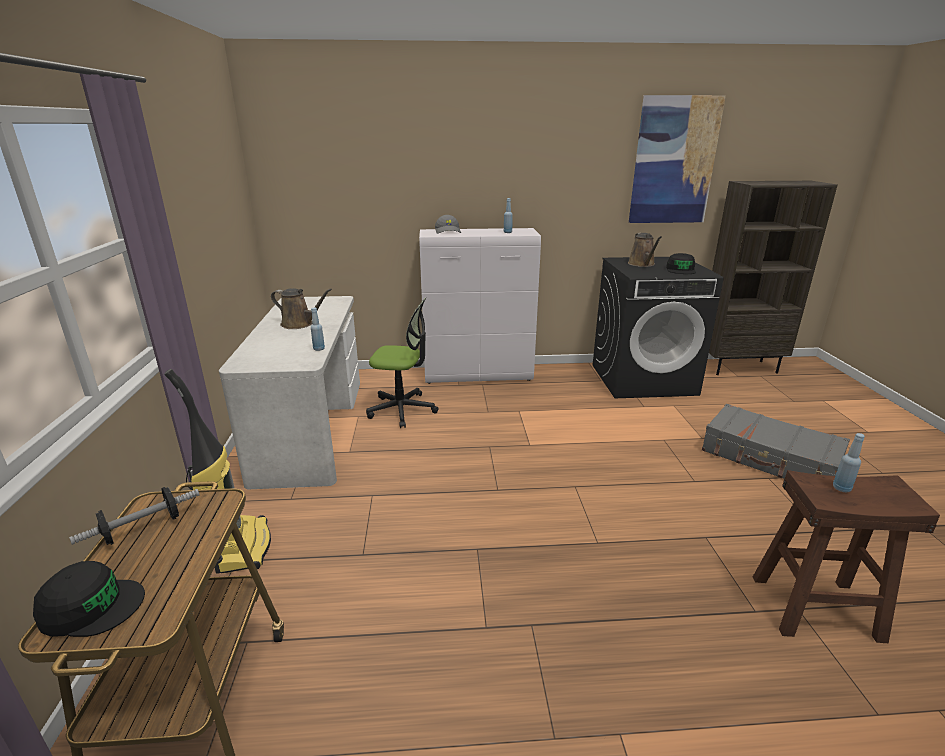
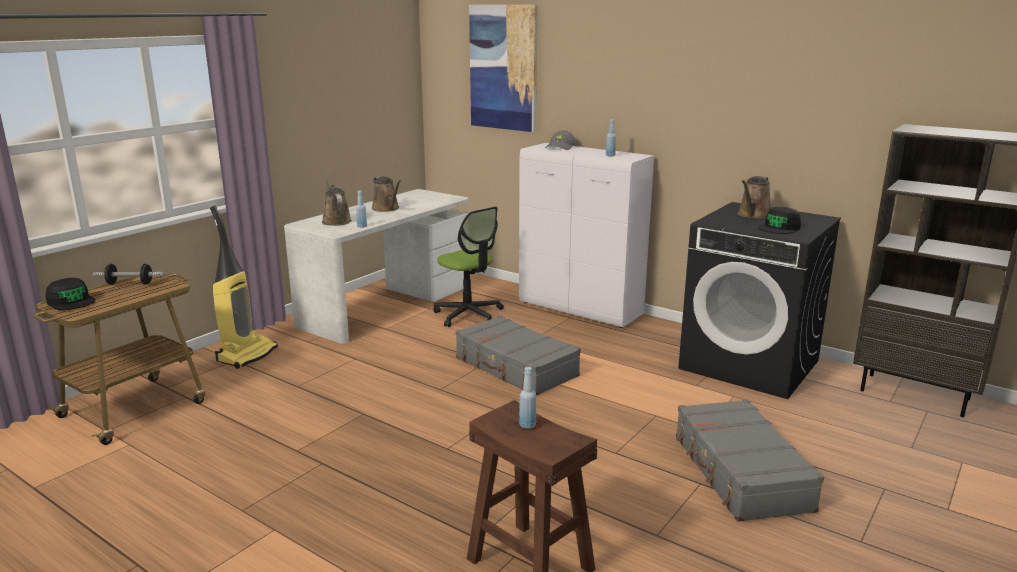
camera: 40 degrees right, 5 degrees down
picture [629,95,726,223] -> picture moved to [469,5,538,132]
none -> brown watering can [322,177,352,226]
none -> grey suitcase [455,315,581,396]

